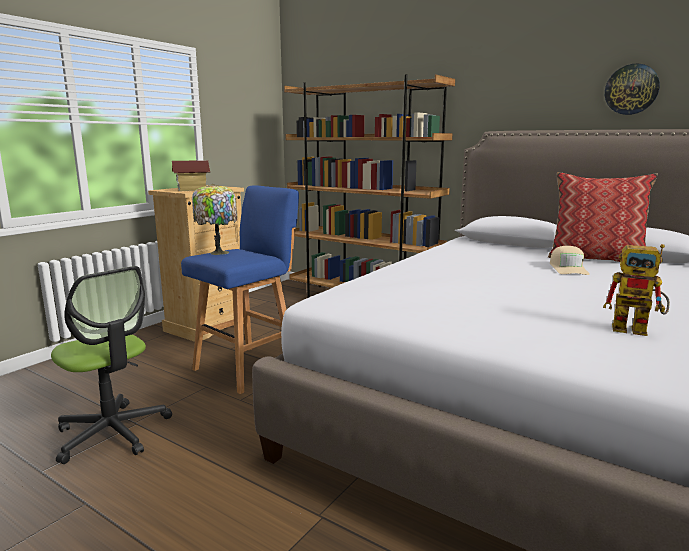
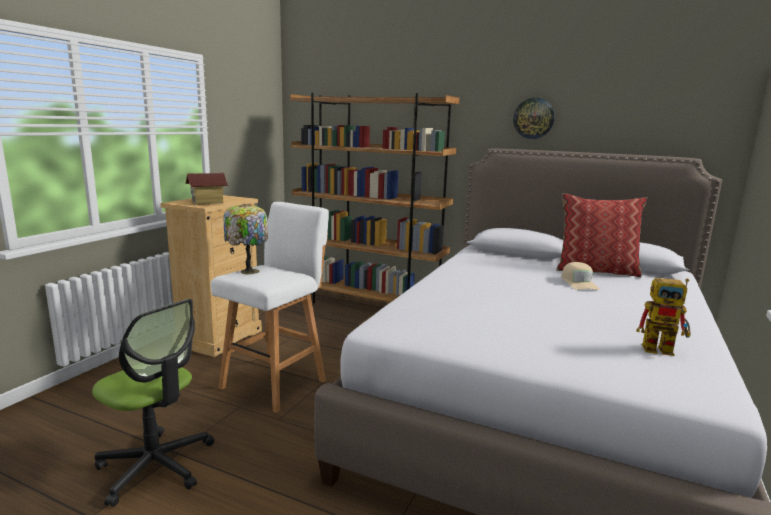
camera: 10 degrees left, 0 degrees up
blue stool [181,185,299,394] -> white stool [211,202,329,413]
wall clock [605,63,660,115] -> wall clock moved to [513,98,555,139]

